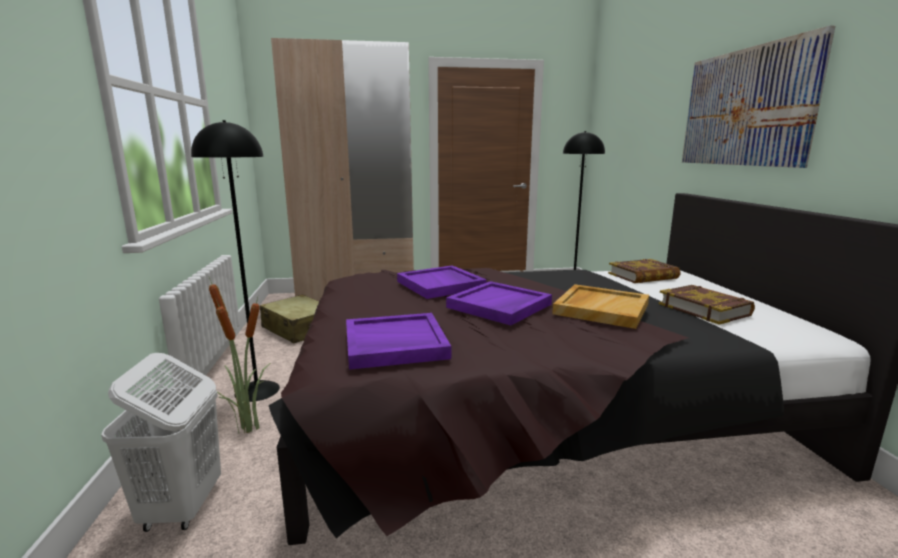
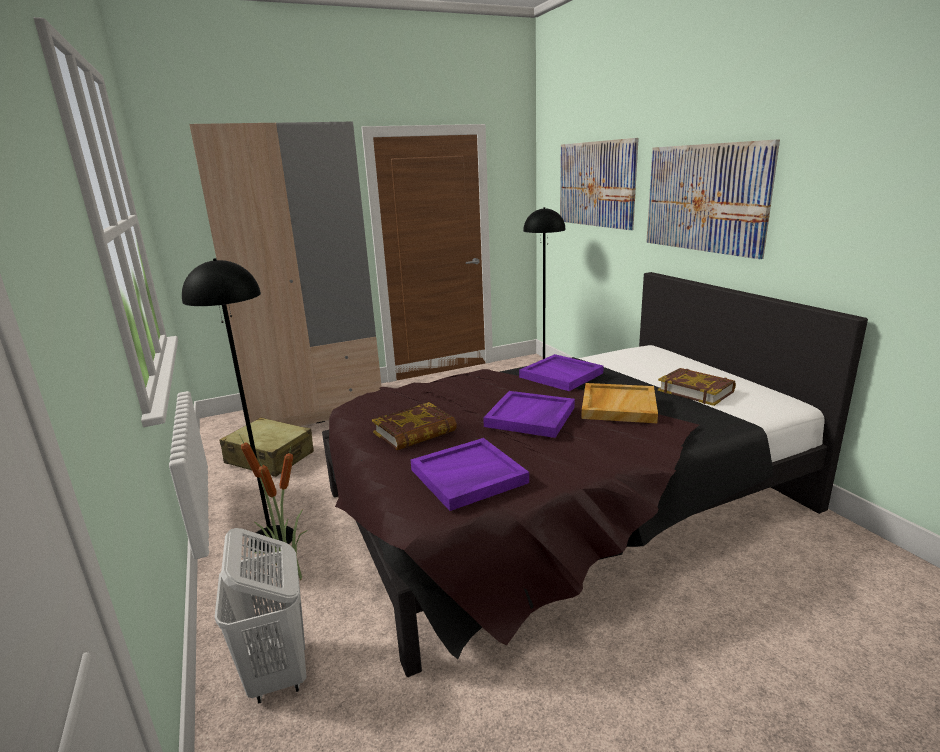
camera: 15 degrees left, 5 degrees up
purple tray [397,265,487,299] -> purple tray moved to [519,354,604,391]
book [608,259,681,283] -> book moved to [372,402,457,450]
none -> picture [560,138,639,230]

